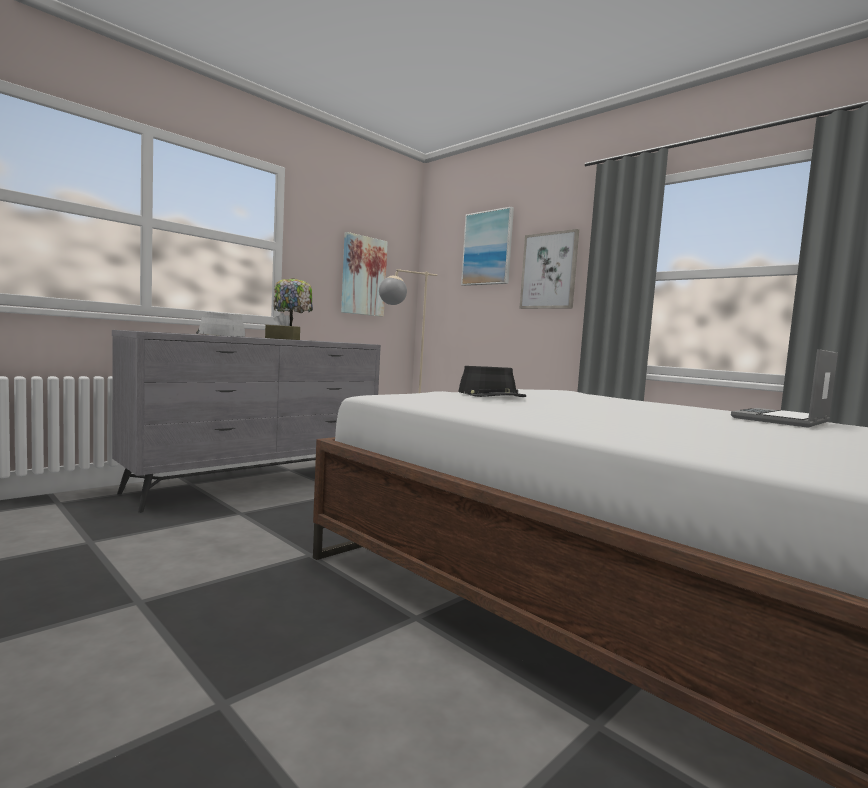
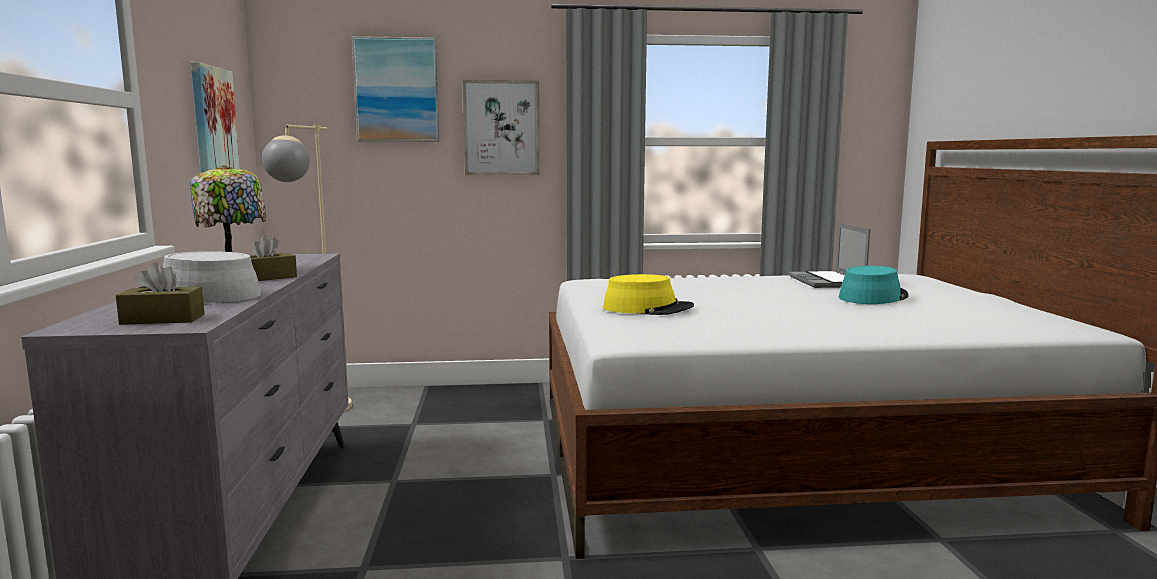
camera: 50 degrees left, 5 degrees up
black hat [458,366,526,397] -> yellow hat [603,274,694,315]
none -> brown tissue box [116,262,205,325]
none -> turquoise hat [839,266,909,304]

